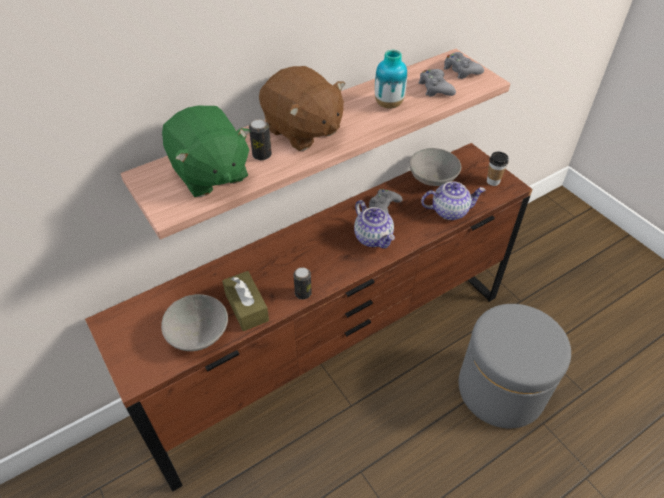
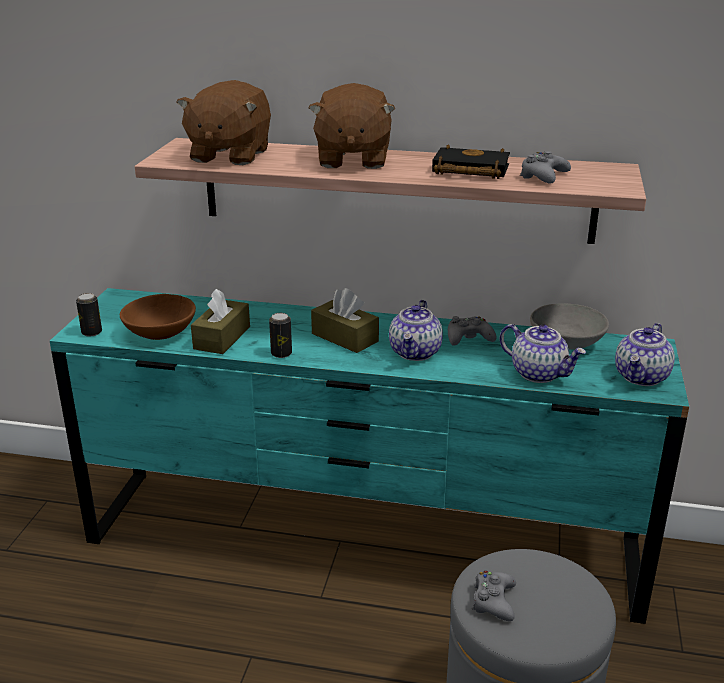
camera: 45 degrees right, 20 degrees down
brown dresser [85,143,533,491] -> turquoise dresser [50,288,689,624]
grey bowl [161,294,228,351] -> brown bowl [120,294,196,340]
green plush toy [162,106,250,197] -> brown plush toy [176,80,271,165]
can [249,119,272,160] -> can moved to [76,293,102,336]
vase [375,50,407,109] -> black book [432,144,510,179]
grey game controller [444,52,484,79] -> grey game controller moved to [472,571,516,621]
cup [487,151,509,186] -> teapot [615,323,675,386]
none -> brown tissue box [311,288,379,353]

